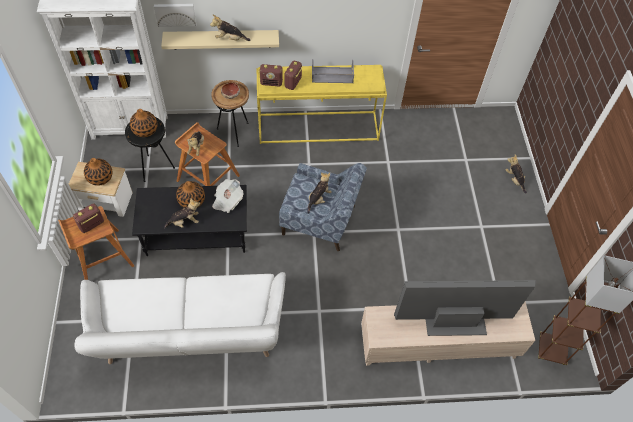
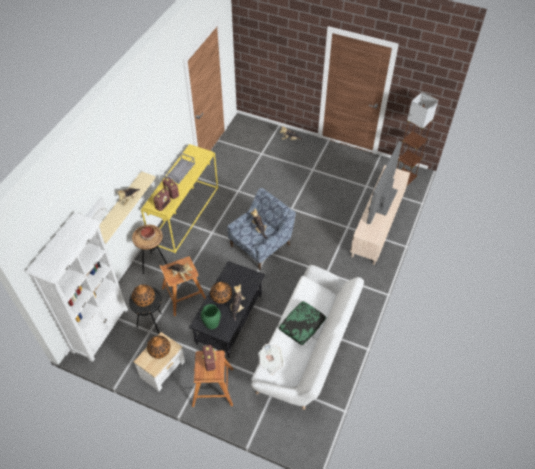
camera: 60 degrees left, 5 degrees down
newspaper [212,179,243,213] -> newspaper moved to [258,344,284,375]
none -> green vase [201,304,221,329]
none -> pillow [278,301,326,345]

